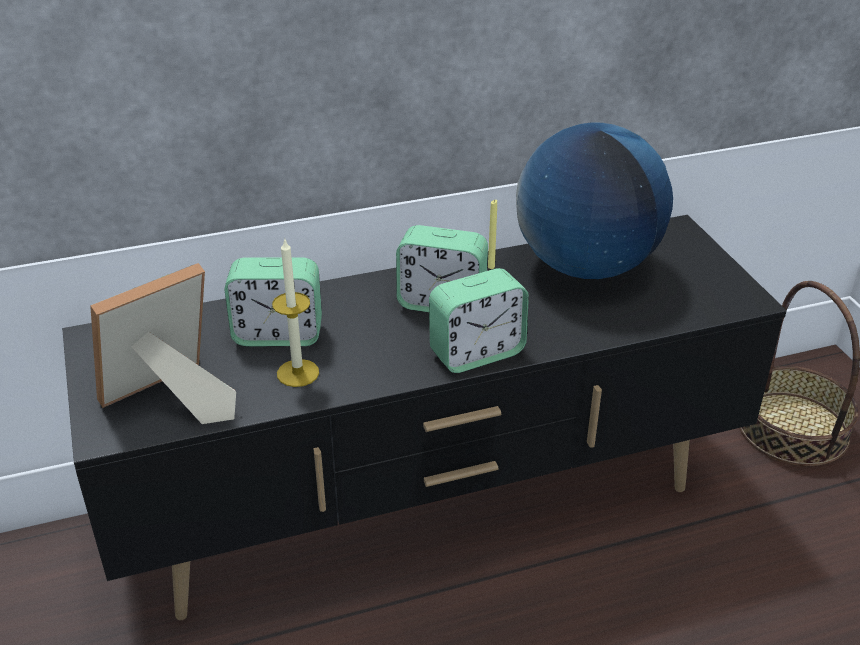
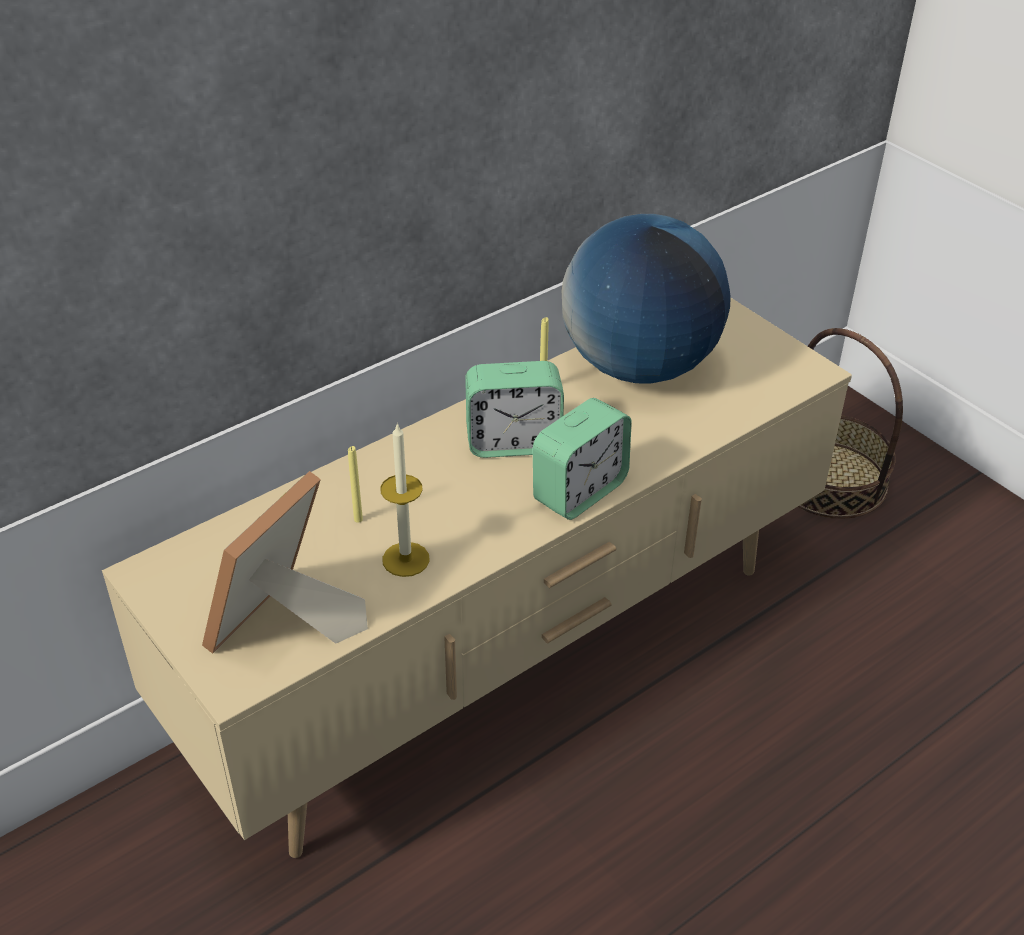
camera: 20 degrees left, 5 degrees up
black tv stand [62,215,787,620] -> beige tv stand [102,298,852,858]
alarm clock [225,257,322,346] -> yellow candle [348,446,363,523]

